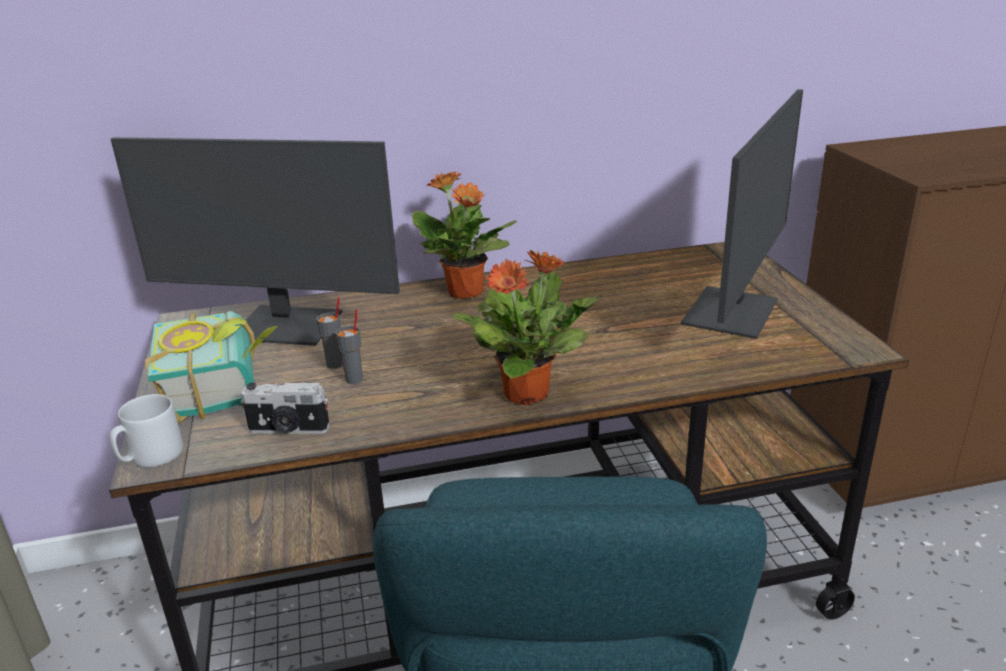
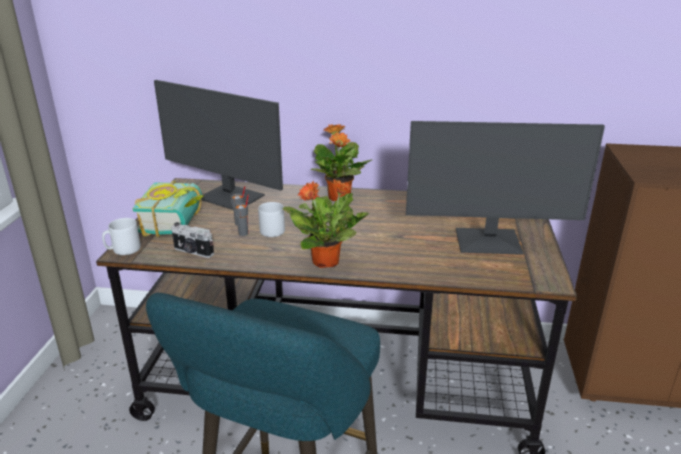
camera: 20 degrees right, 0 degrees up
monitor [681,89,803,339] -> monitor turned 45 degrees clockwise [406,121,605,255]
none -> grey mug [258,202,285,237]

